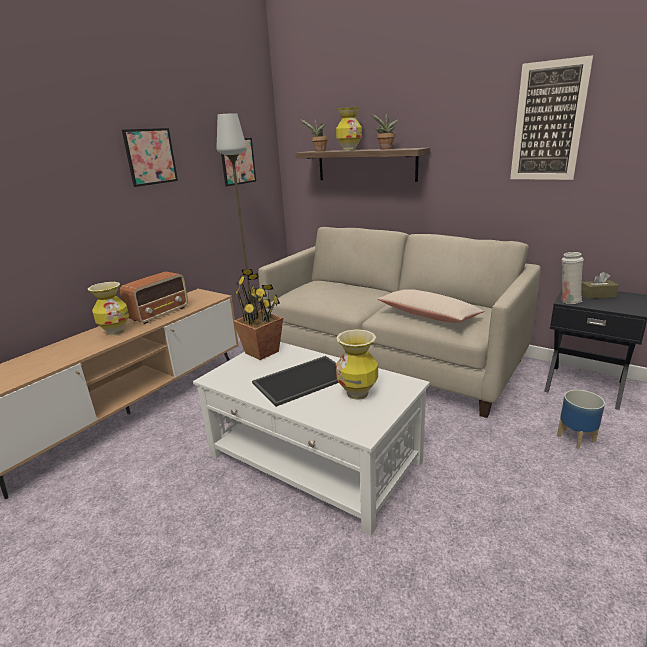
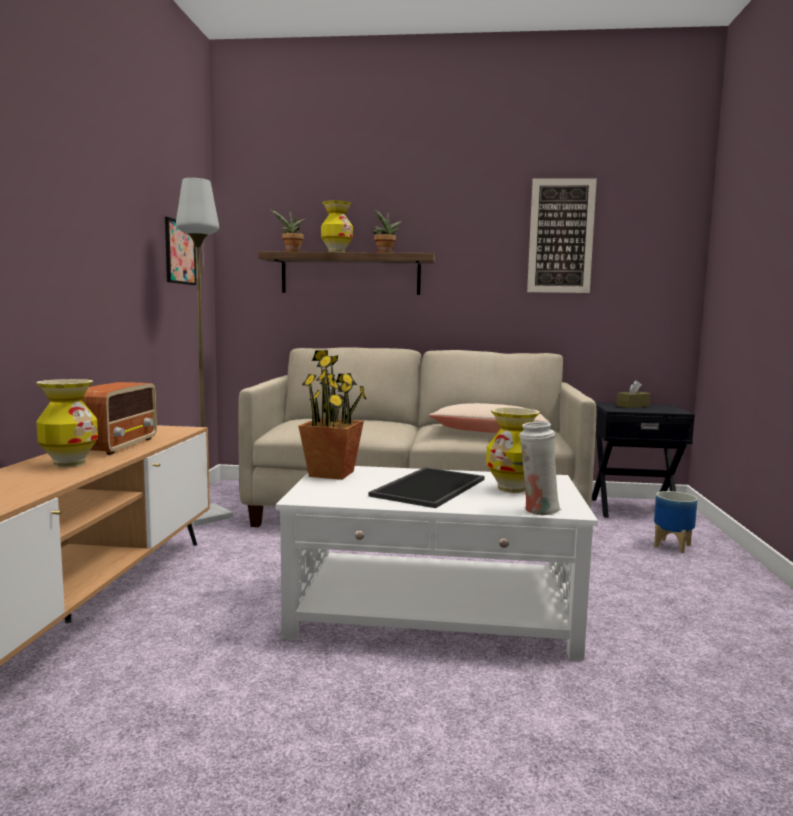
camera: 30 degrees left, 15 degrees down
picture [122,128,178,187] -> none
white vase [561,252,584,304] -> white vase moved to [519,421,562,516]

